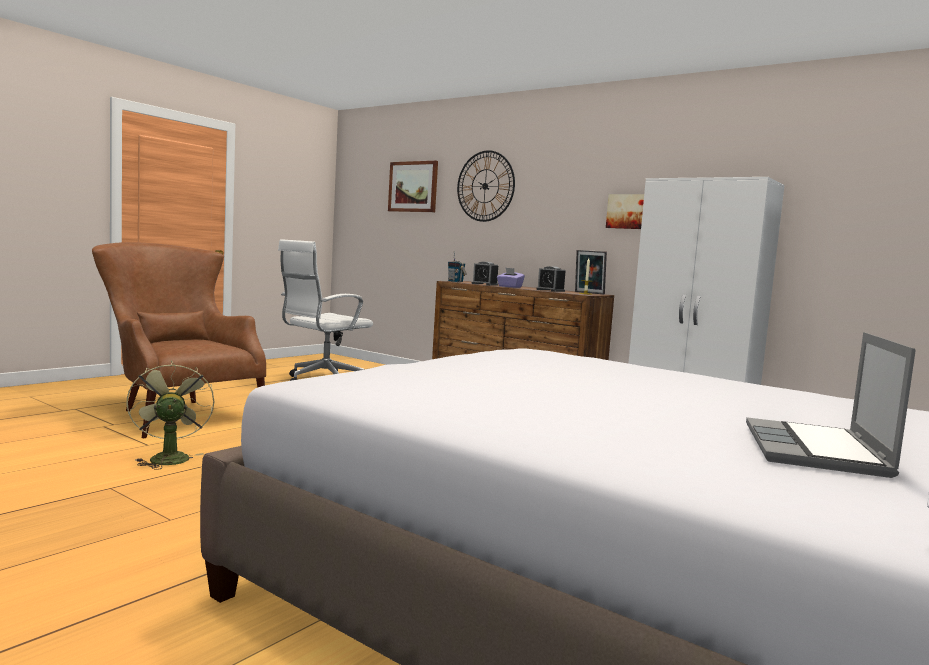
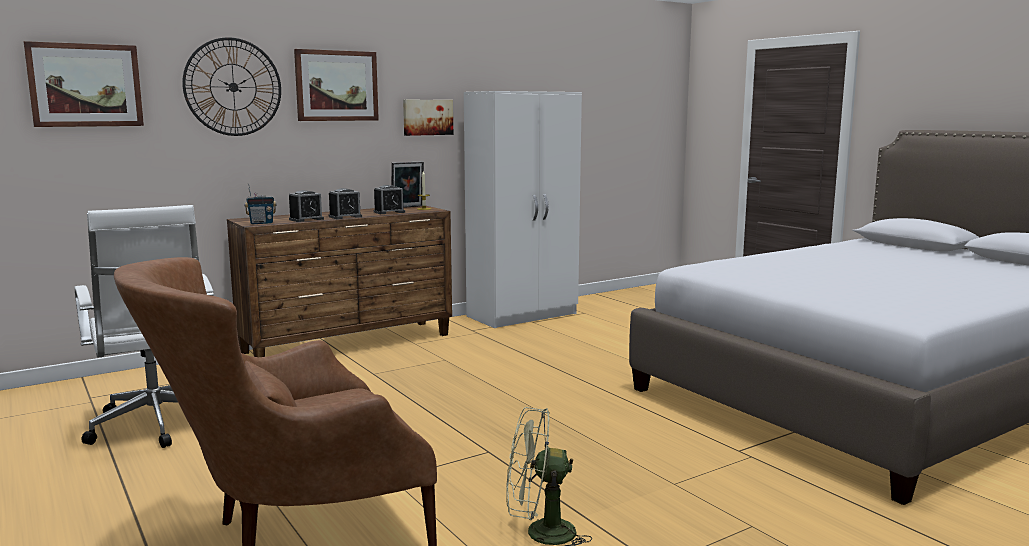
camera: 70 degrees left, 5 degrees up
purple tissue box [497,268,525,288] -> alarm clock [329,188,362,219]
laptop [746,332,916,478] -> none
none -> picture [294,49,379,121]

